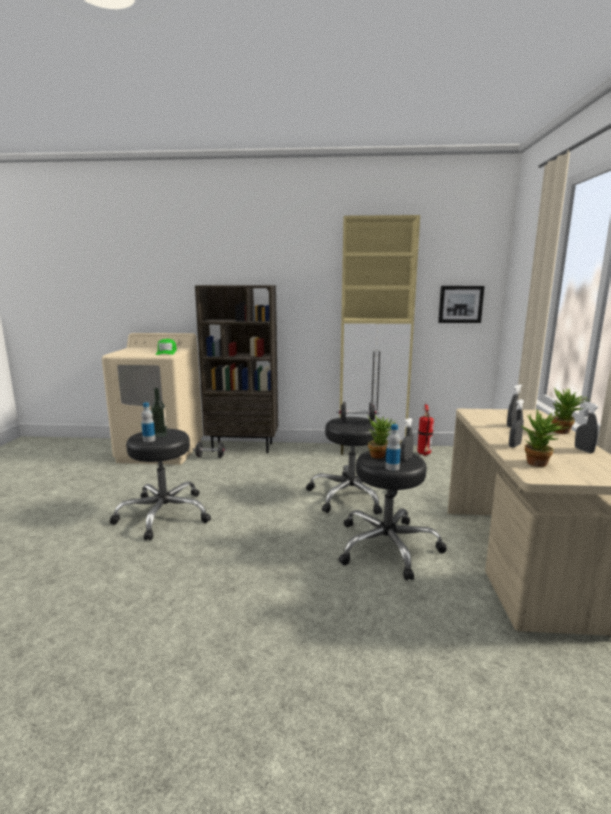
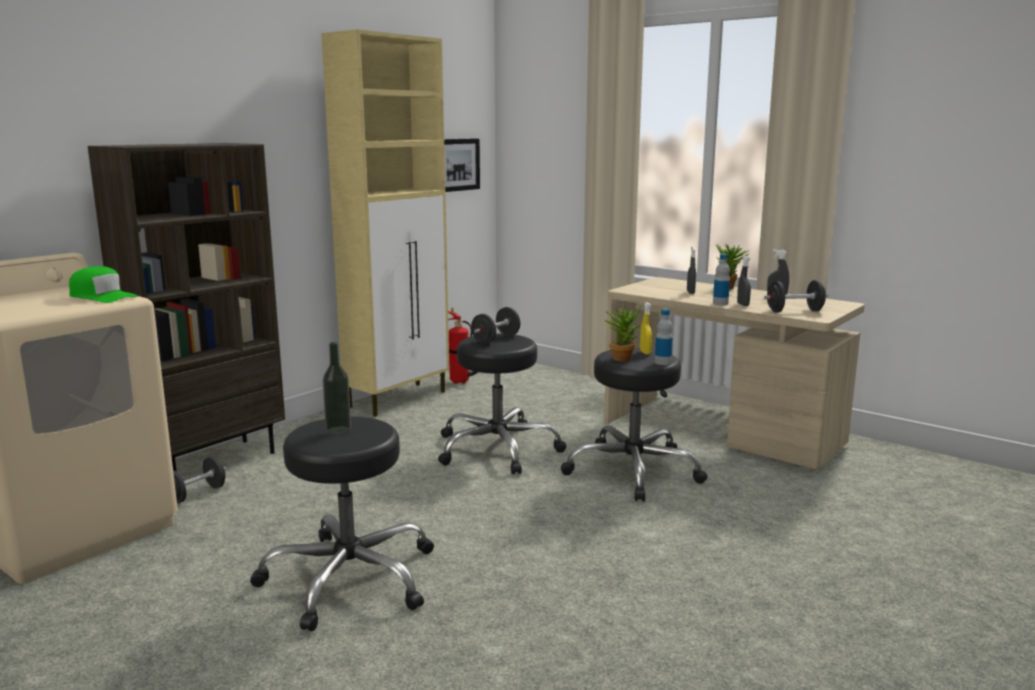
camera: 55 degrees left, 0 degrees up
bottle [141,402,155,442] -> bottle moved to [713,254,730,305]
grey spray bottle [400,418,414,460] -> yellow spray bottle [640,302,652,355]
potted plant [521,409,570,467] -> black dumbbell [764,280,828,313]

